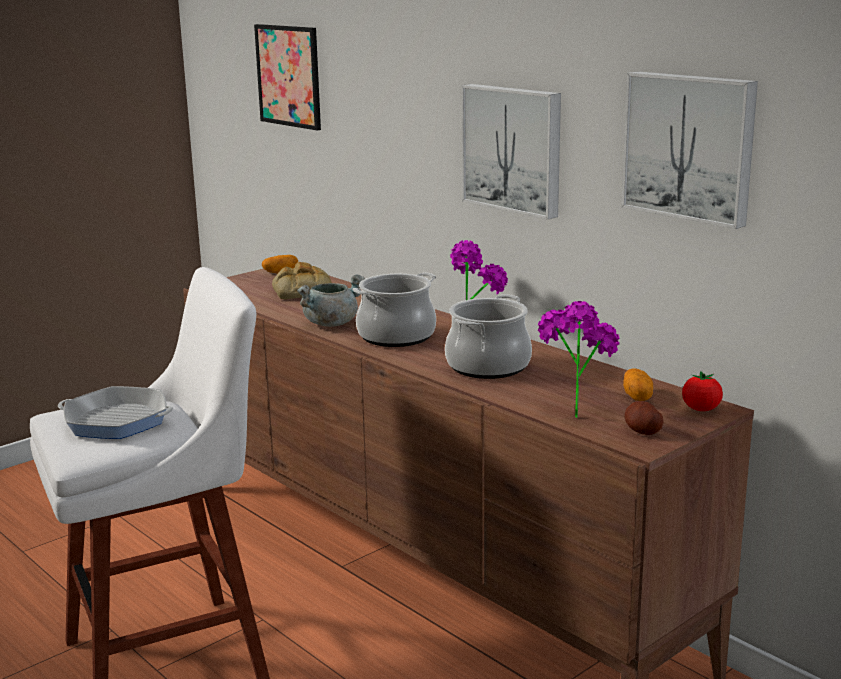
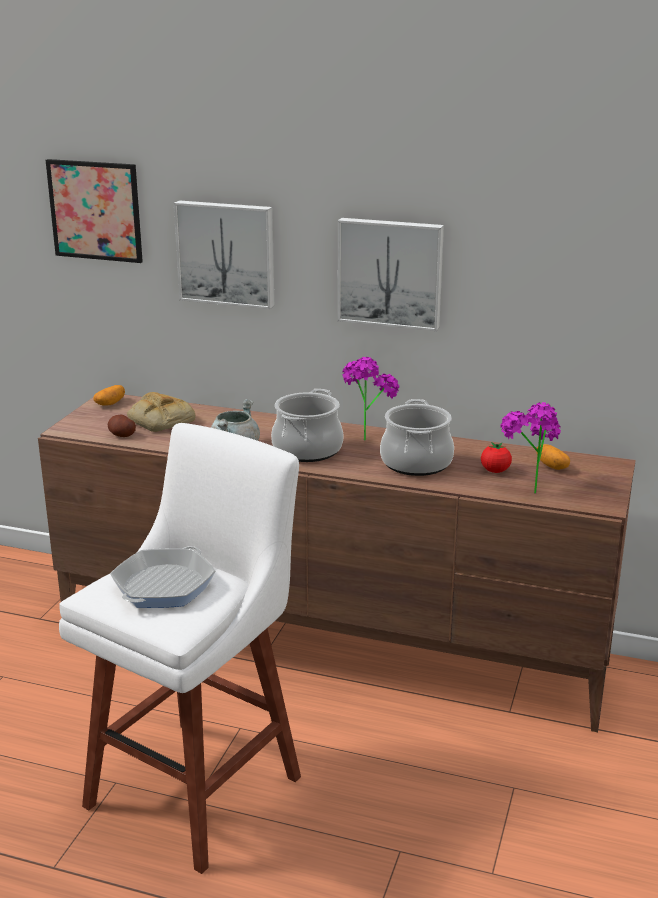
camera: 30 degrees left, 5 degrees up
frying pan [58,386,174,439] -> frying pan turned 135 degrees clockwise [110,546,215,608]
picture [621,71,758,229] -> picture moved to [174,200,274,309]
potato [625,401,664,435] -> potato moved to [108,415,136,437]
tomato [682,371,723,411] -> tomato moved to [481,442,512,473]

